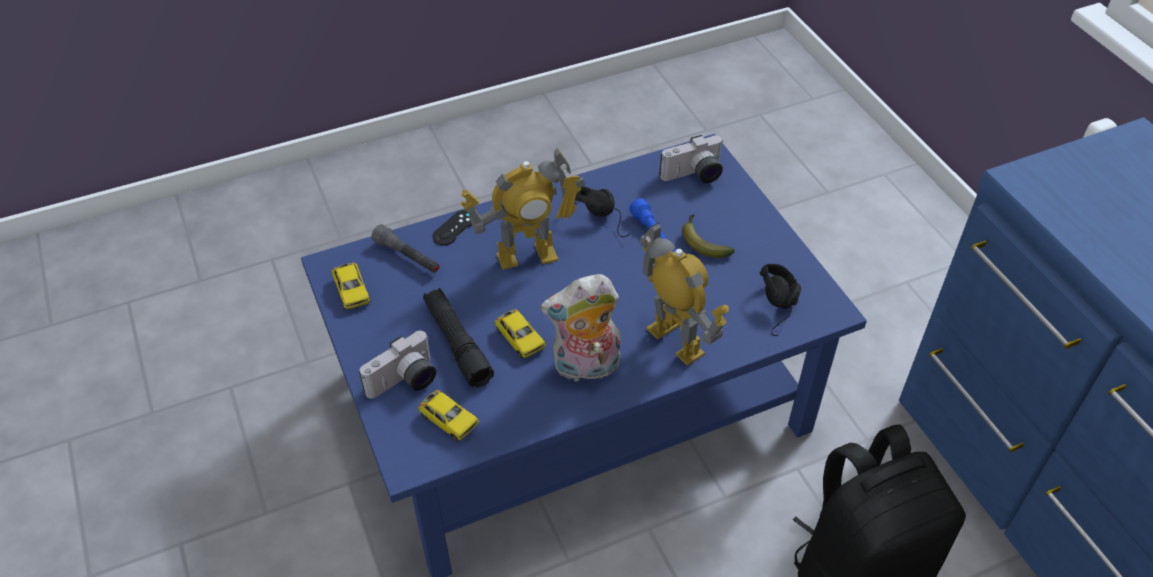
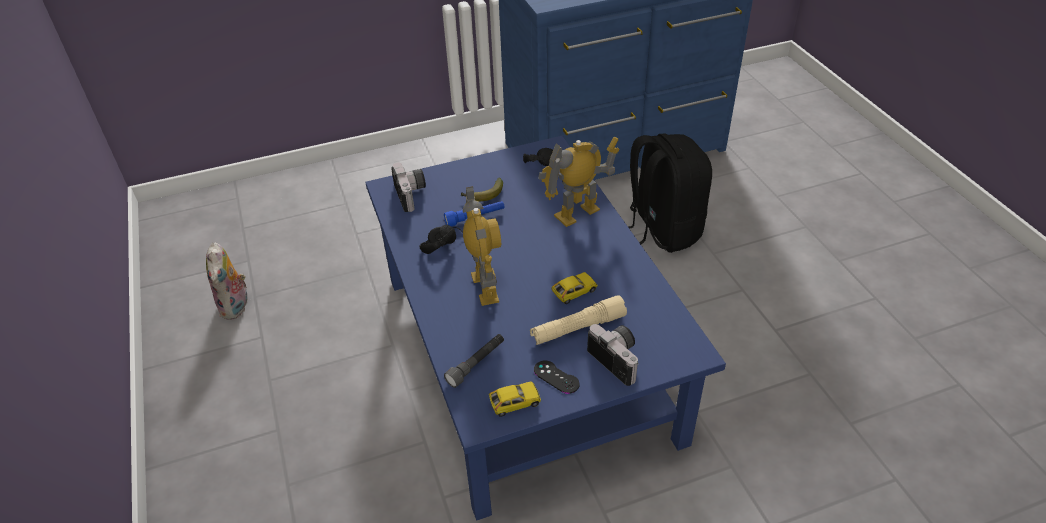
camera: 85 degrees left, 5 degrees down
toy car [418,390,479,441] -> none
black flashlight [423,288,494,388] -> beige flashlight [530,295,627,345]
black game controller [432,210,472,246] -> black game controller moved to [534,361,579,394]
plush toy [541,274,621,383] -> plush toy moved to [206,243,248,320]

